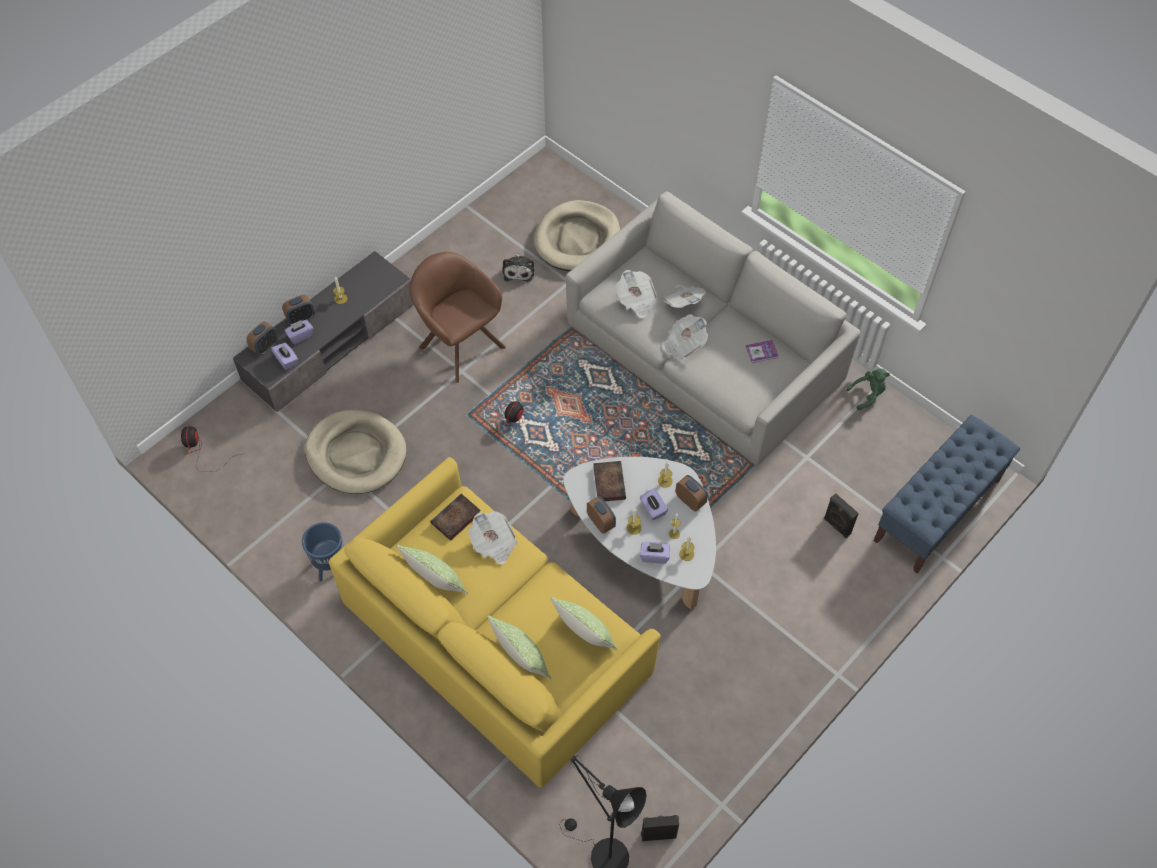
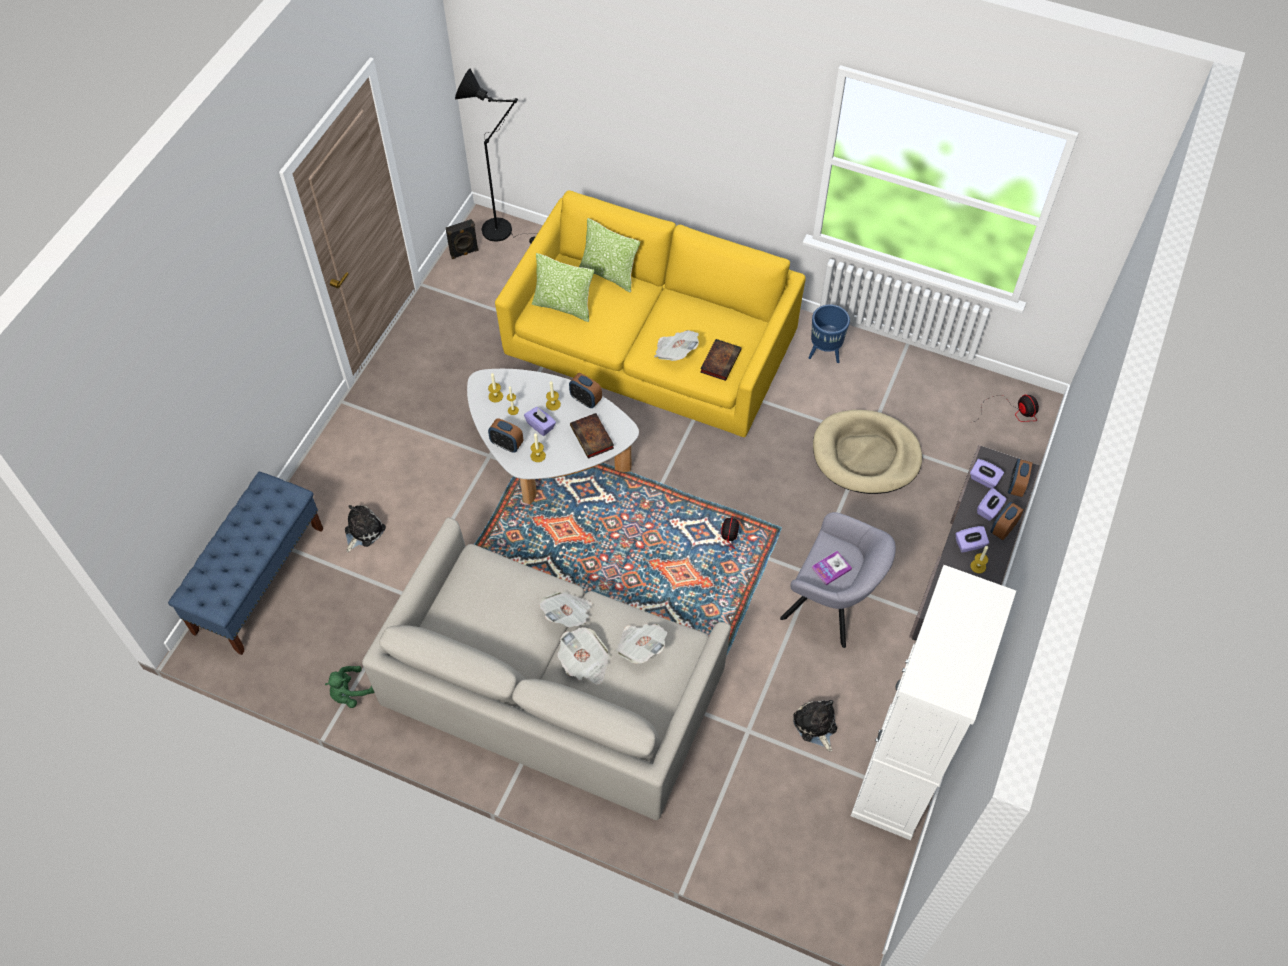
camera: 160 degrees right, 0 degrees up
pillow [396,544,468,594] -> none
brown armchair [410,252,506,383] -> grey armchair [780,512,896,648]
beige dog bed [534,200,620,271] -> none
purple tissue box [640,542,670,564] -> purple tissue box moved to [956,526,989,553]
book [746,340,779,363] -> book moved to [812,551,852,585]
black speaker [824,493,859,538] -> plush toy [345,505,386,552]
none -> white cabinet [851,565,1016,840]

